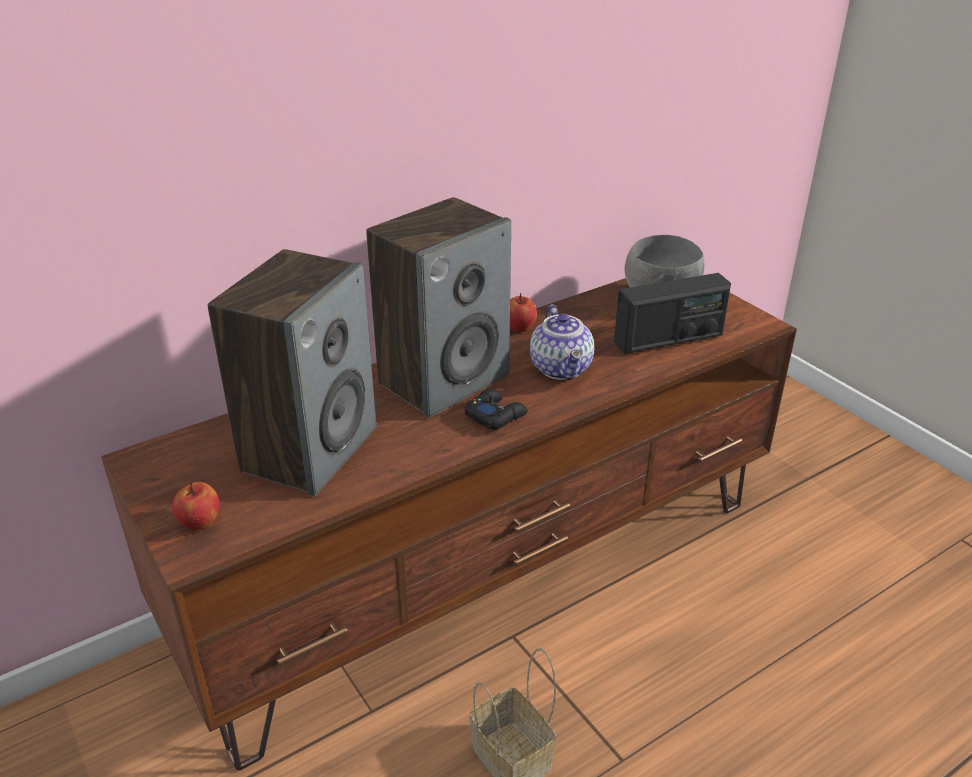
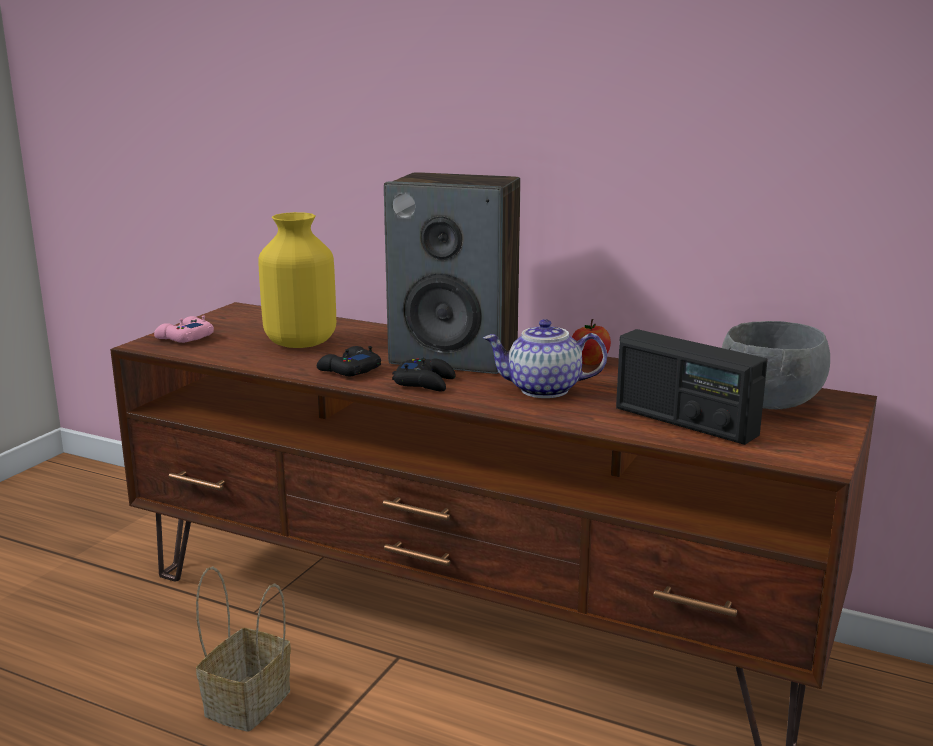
camera: 60 degrees right, 15 degrees down
apple [172,482,220,530] -> pink game controller [154,315,214,343]
speaker [208,249,376,496] -> yellow vase [258,212,336,348]
teapot [530,305,594,380] -> teapot turned 45 degrees clockwise [483,319,607,398]
none -> black game controller [317,346,381,376]

